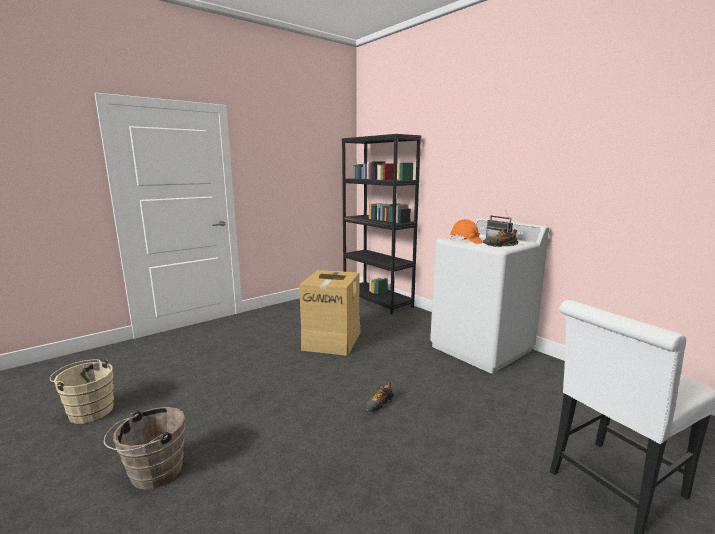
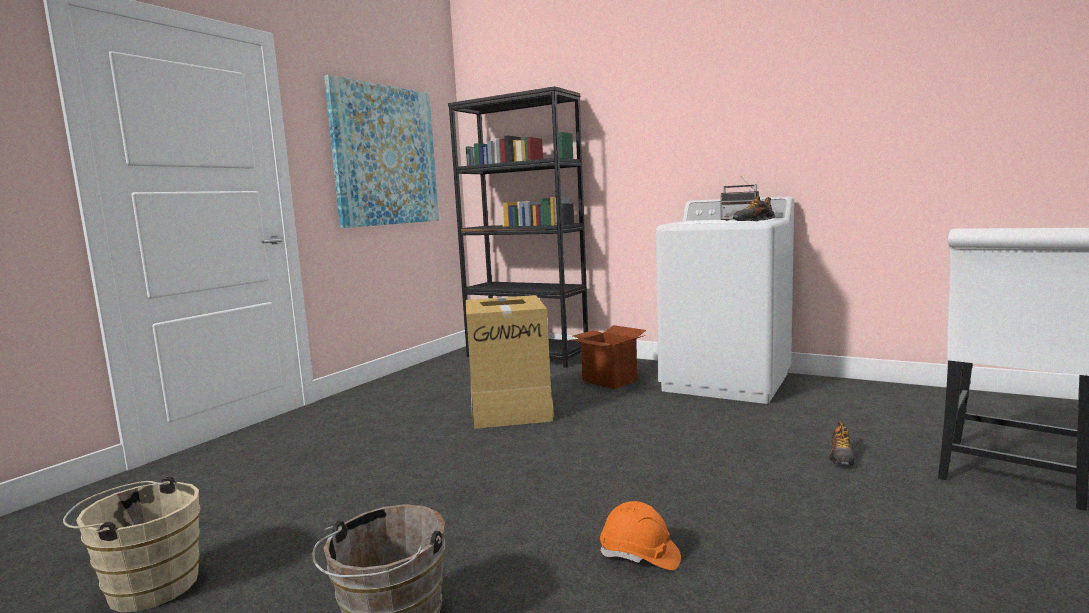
camera: 20 degrees left, 5 degrees down
shoe [364,382,394,412] -> shoe moved to [828,421,855,466]
orange hard hat [450,219,483,244] -> orange hard hat moved to [600,501,681,570]
none -> picture [324,75,439,228]
none -> cardboard box [570,325,646,389]

